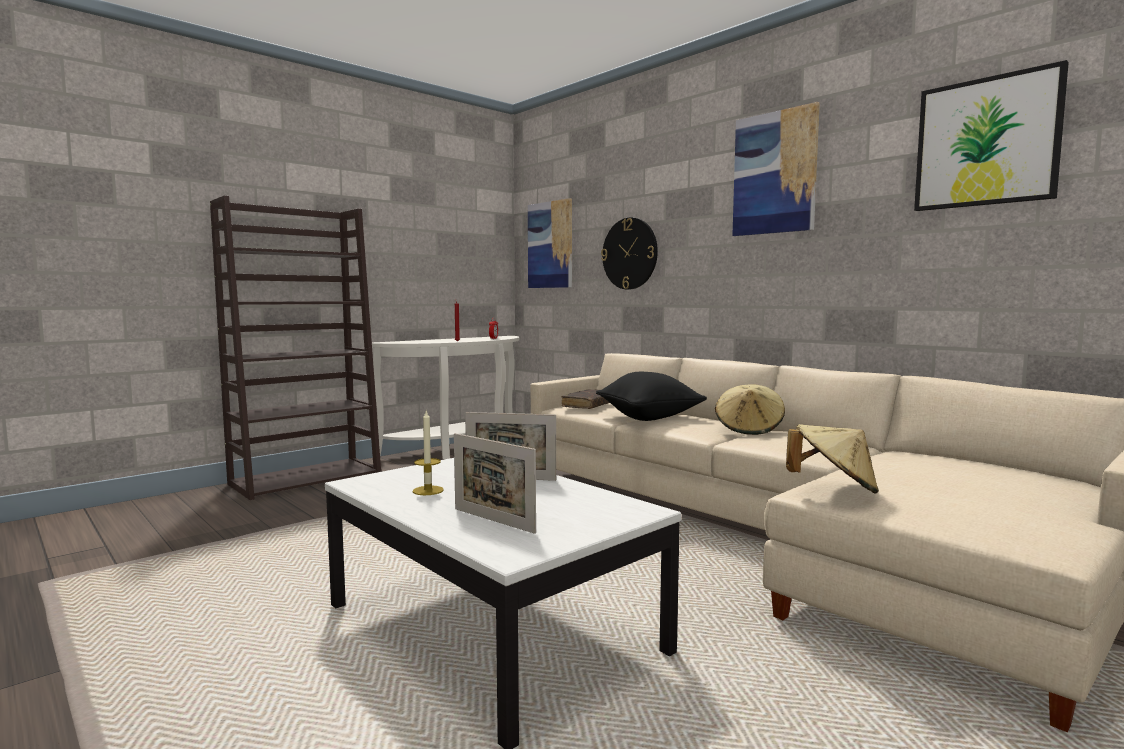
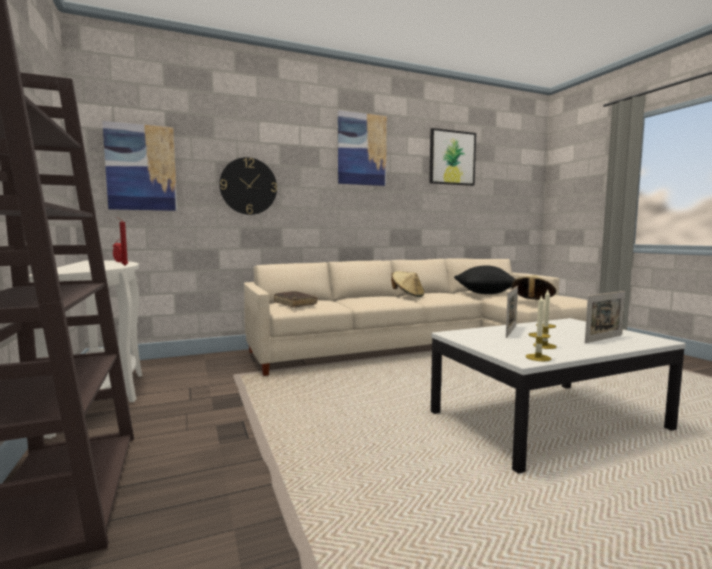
camera: 70 degrees left, 0 degrees up
black pillow [596,372,707,421] -> black pillow moved to [454,265,515,294]
none -> candle [525,294,551,361]

